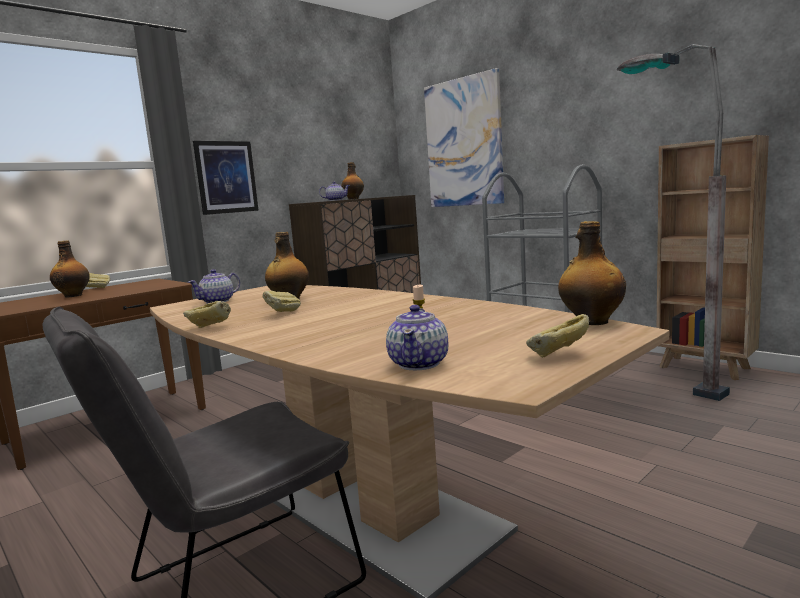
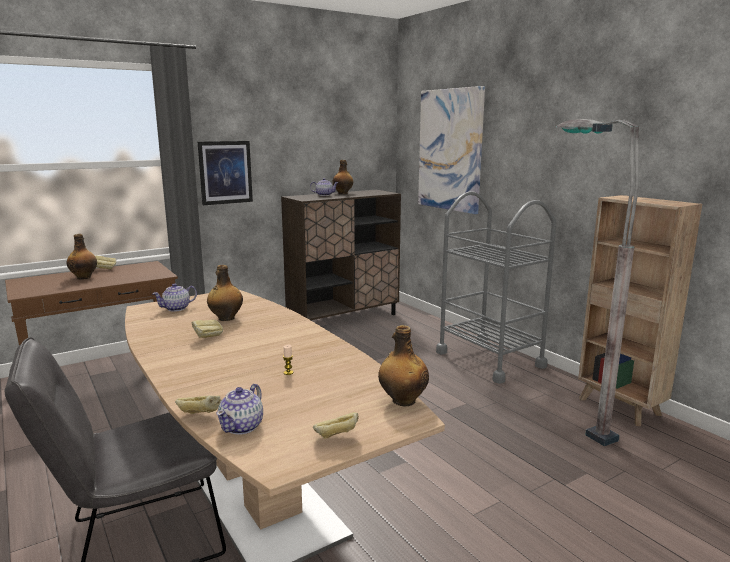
camera: 10 degrees right, 5 degrees up
bread [183,301,231,328] -> bread moved to [175,396,221,414]

